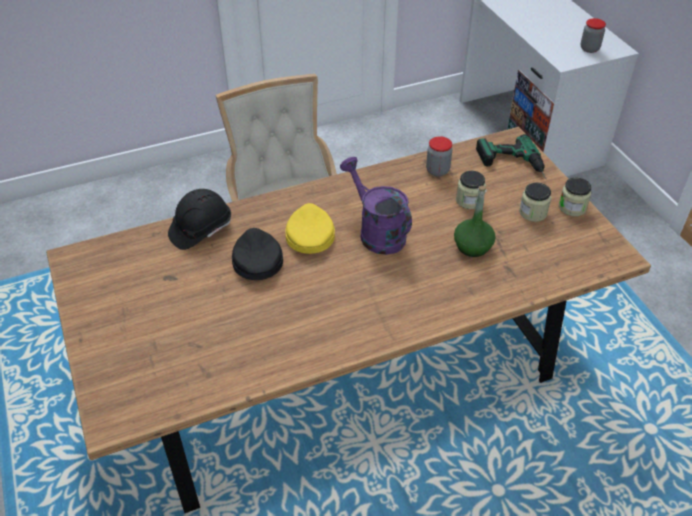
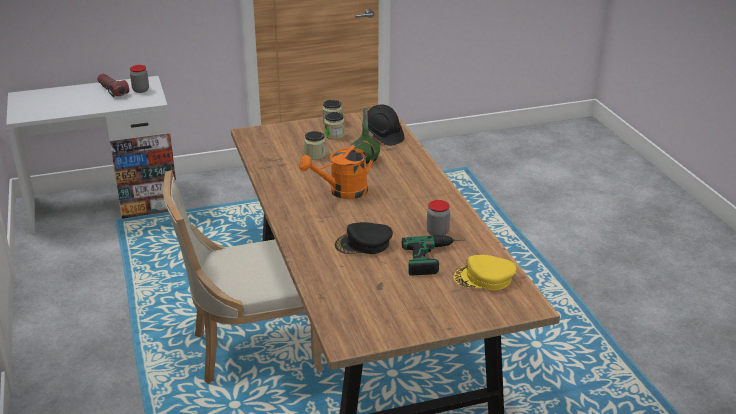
camera: 85 degrees left, 15 degrees down
black hard hat [168,189,231,250] -> black hard hat moved to [362,104,404,146]
yellow cap [285,203,335,254] -> yellow cap moved to [453,255,516,291]
purple watering can [340,157,412,255] -> orange watering can [299,141,374,199]
jar [426,136,452,176] -> jar moved to [427,200,450,236]
power drill [476,134,546,179] -> power drill moved to [402,235,465,276]
none -> flashlight [97,74,129,97]

